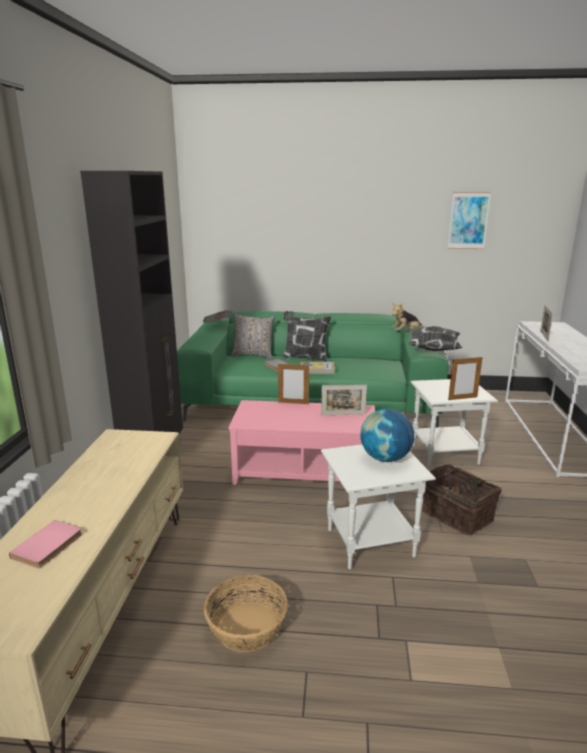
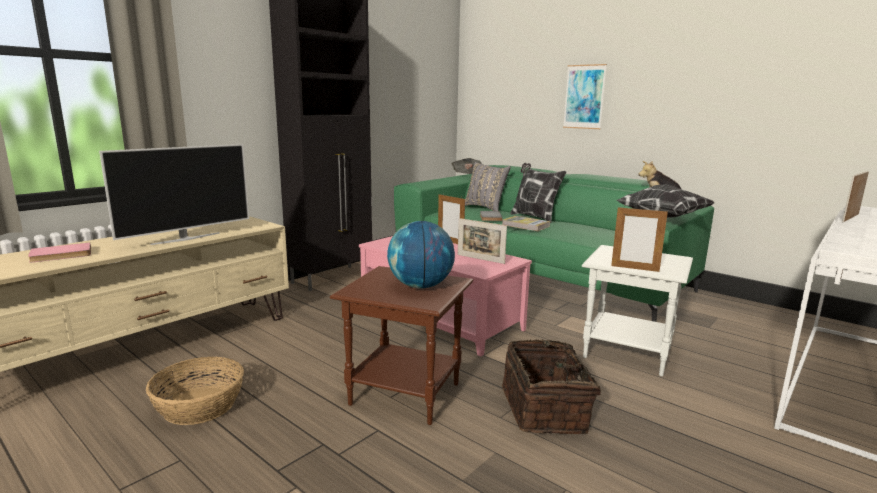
camera: 35 degrees right, 5 degrees down
white side table [321,444,436,569] -> brown side table [330,266,473,425]
picture [448,192,491,249] -> picture moved to [563,64,607,129]
none -> television [99,144,249,245]

